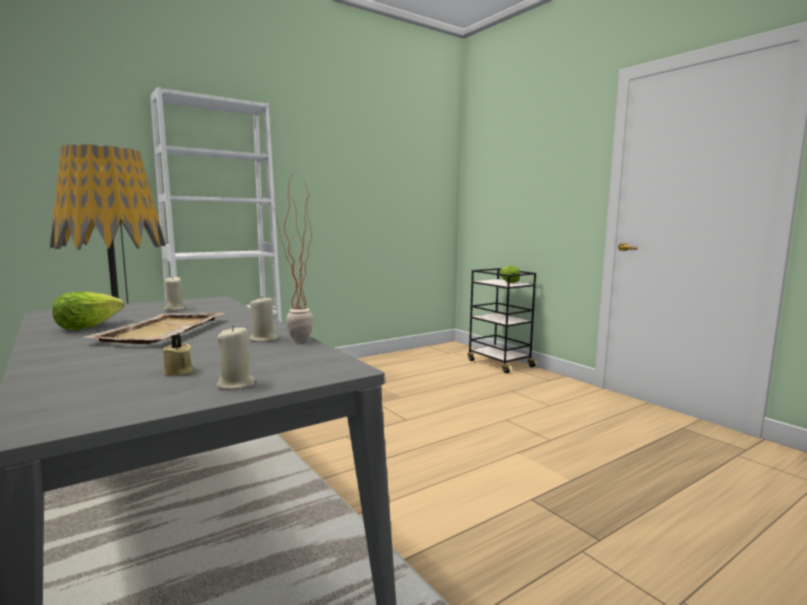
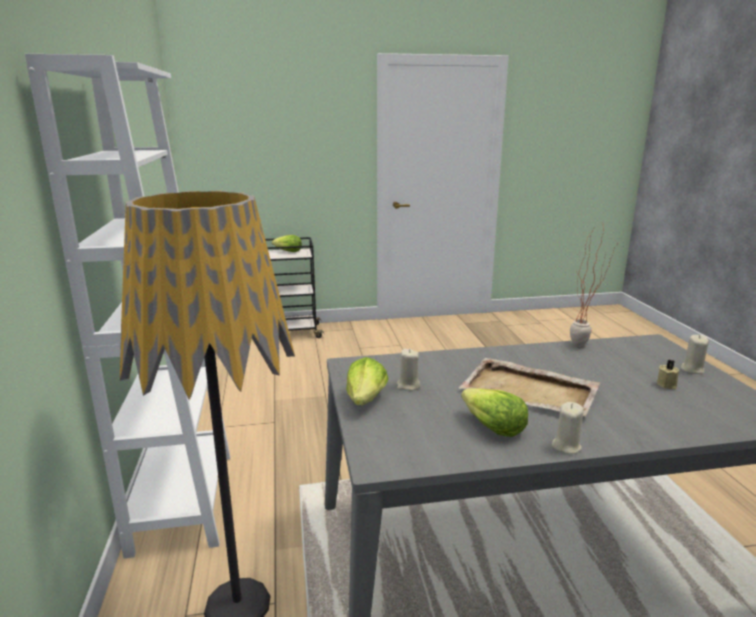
camera: 65 degrees left, 10 degrees up
beige candle [249,296,279,342] -> beige candle moved to [552,402,584,454]
none -> lettuce [346,357,388,405]

